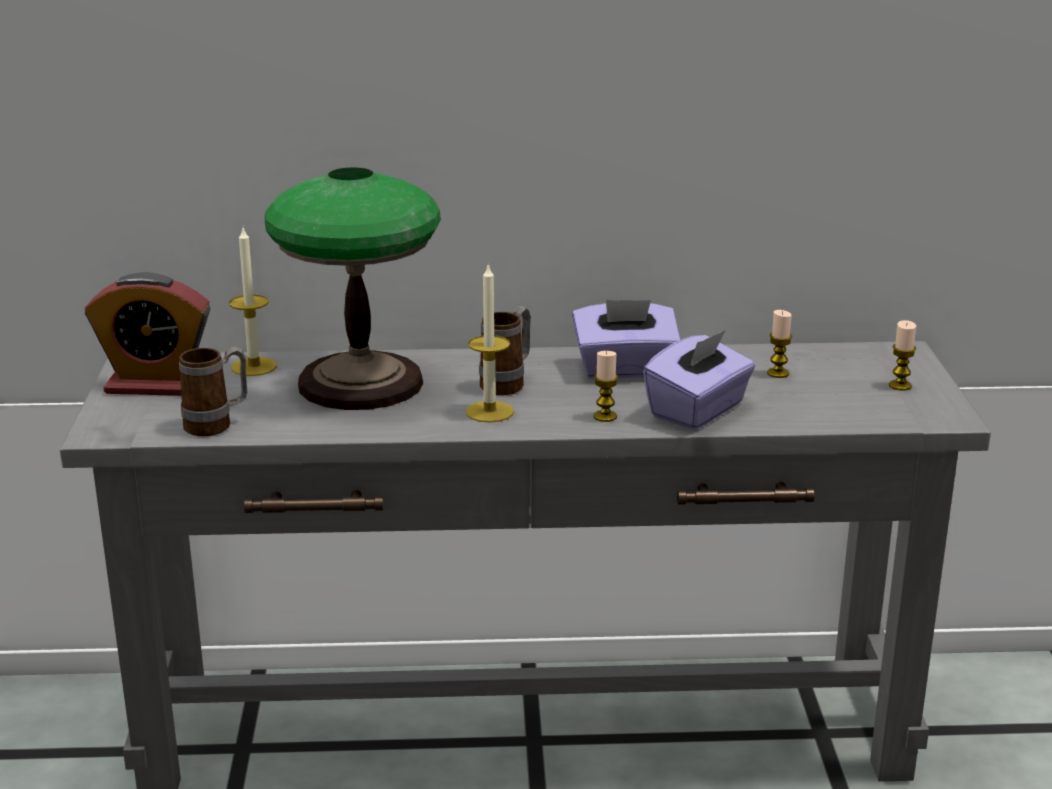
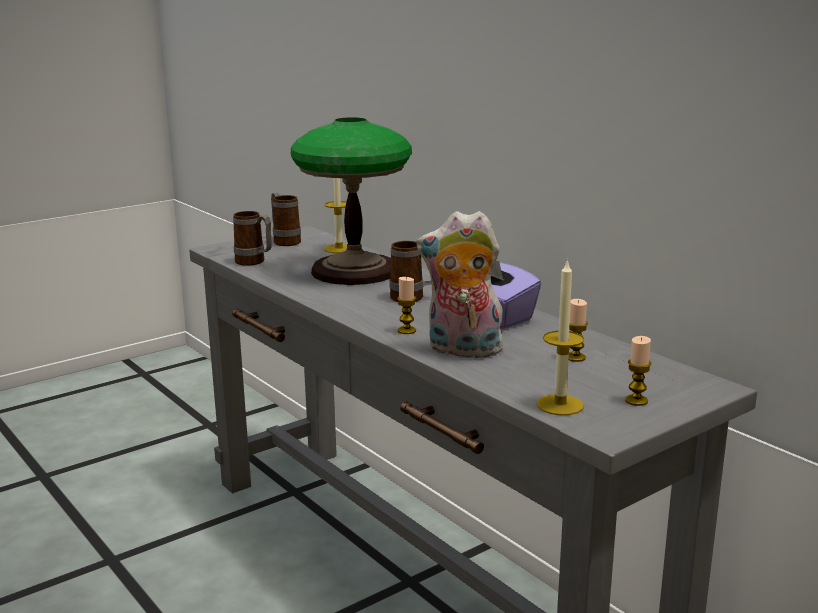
camera: 55 degrees right, 5 degrees down
alarm clock [85,272,211,396] -> mug [271,192,301,246]
candle [466,264,514,422] -> candle moved to [537,258,584,415]
purple tissue box [643,330,755,430] -> plush toy [416,211,505,361]

